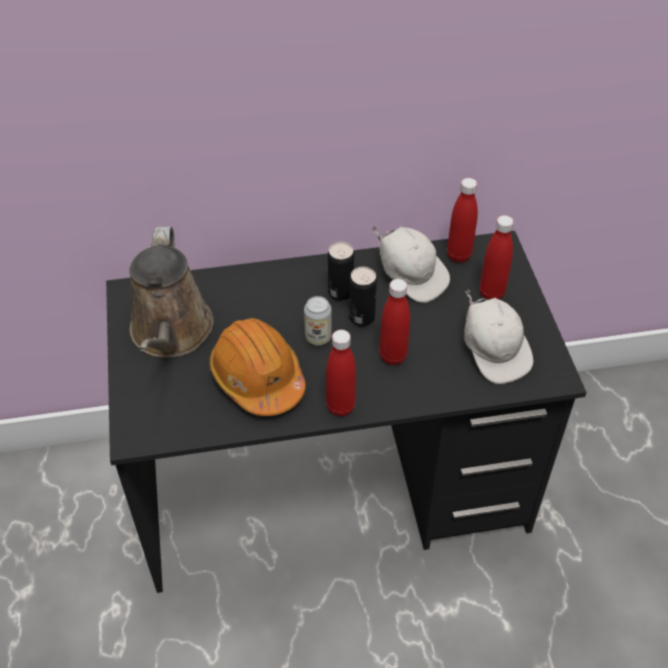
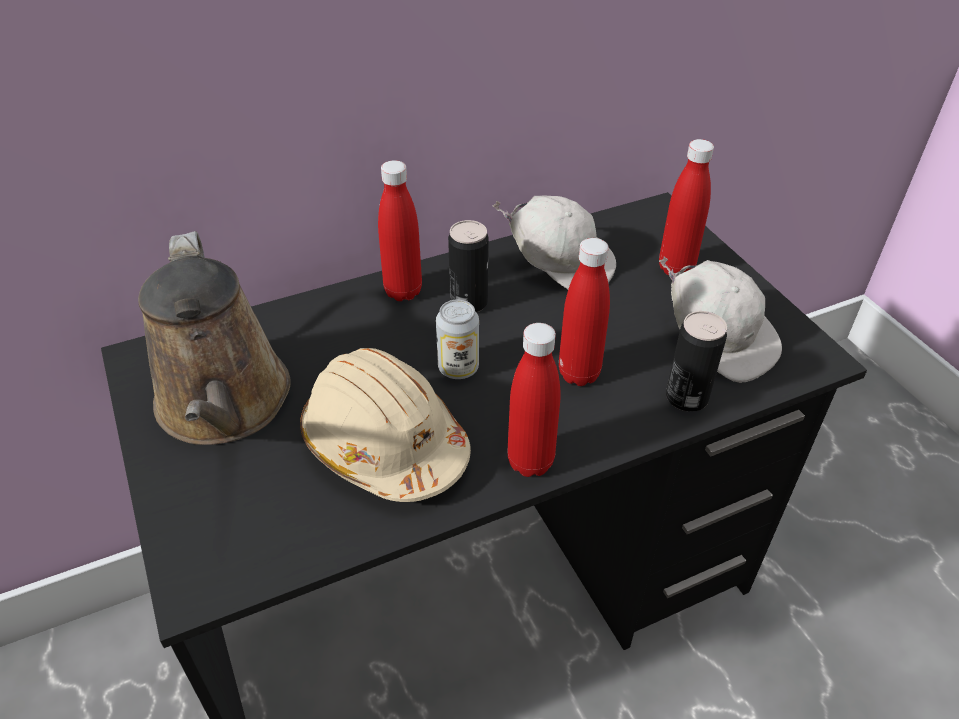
camera: 15 degrees left, 5 degrees down
orange hard hat [209,318,306,416] -> beige hard hat [300,348,471,502]
can [349,267,377,326] -> can moved to [666,311,727,412]
red bottle [447,178,478,263] -> red bottle moved to [378,160,422,301]

